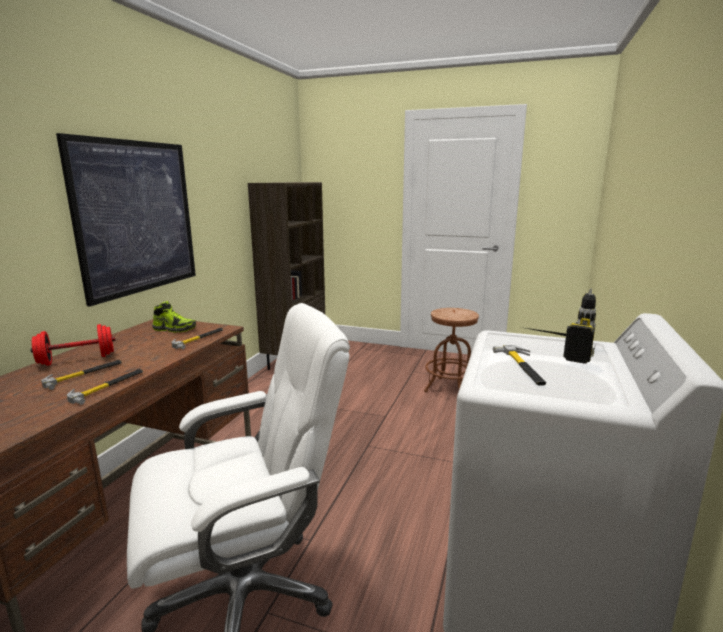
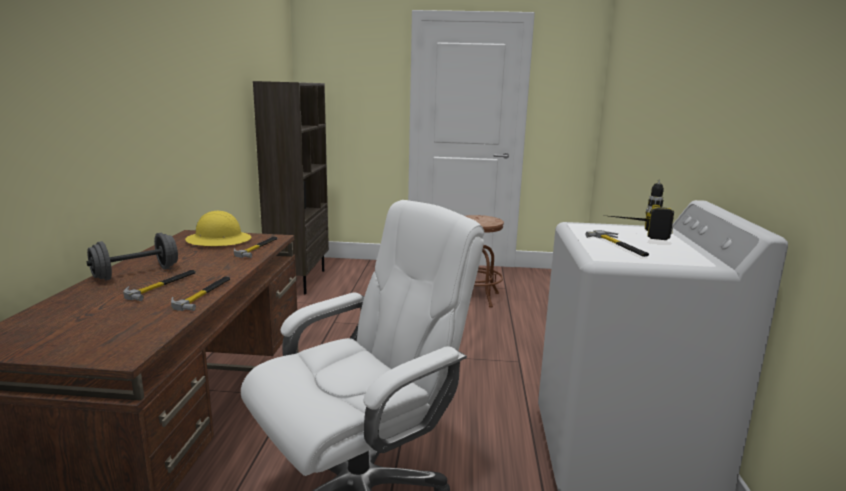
camera: 15 degrees left, 0 degrees up
red dumbbell [30,324,115,366] -> grey dumbbell [87,233,178,280]
picture [56,133,196,306] -> none
shoe [152,301,196,333] -> yellow hard hat [185,211,251,246]

